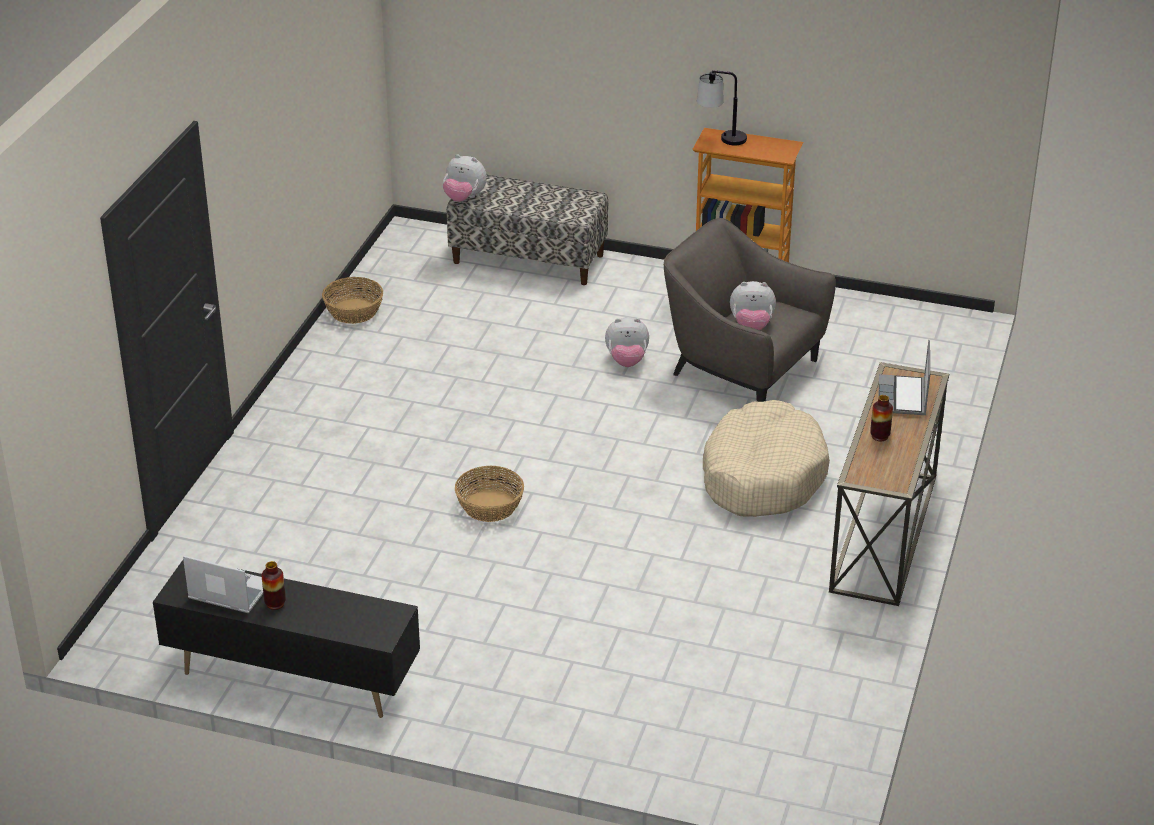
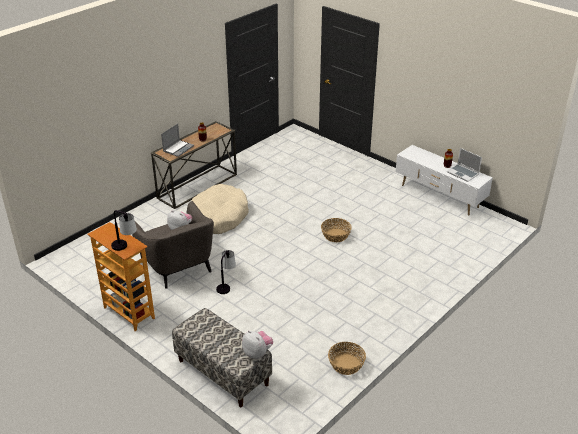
camera: 155 degrees left, 0 degrees up
black tv stand [153,560,420,718] -> white tv stand [395,145,493,216]
plush toy [605,318,649,367] -> table lamp [216,250,236,294]

